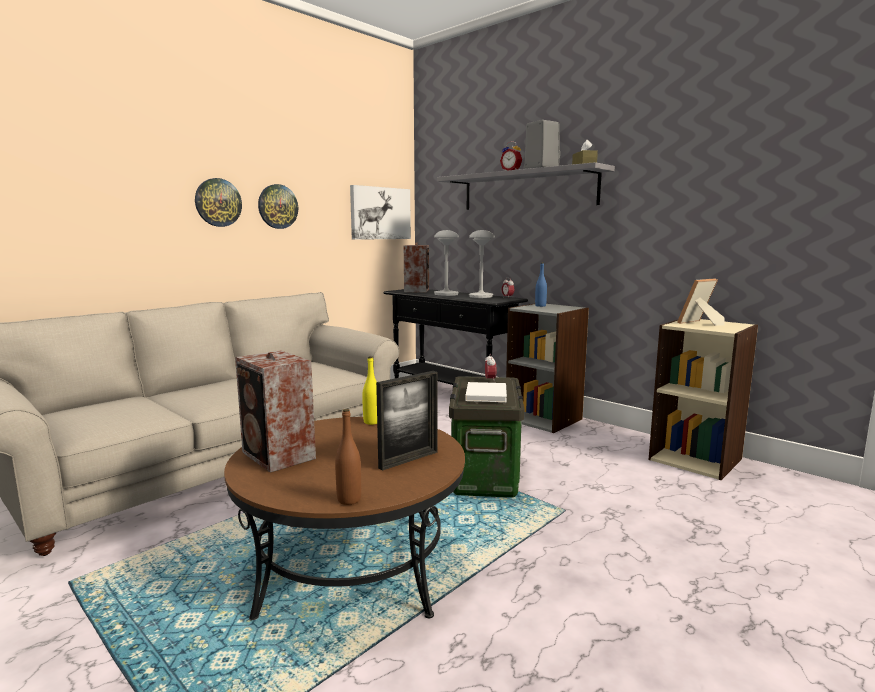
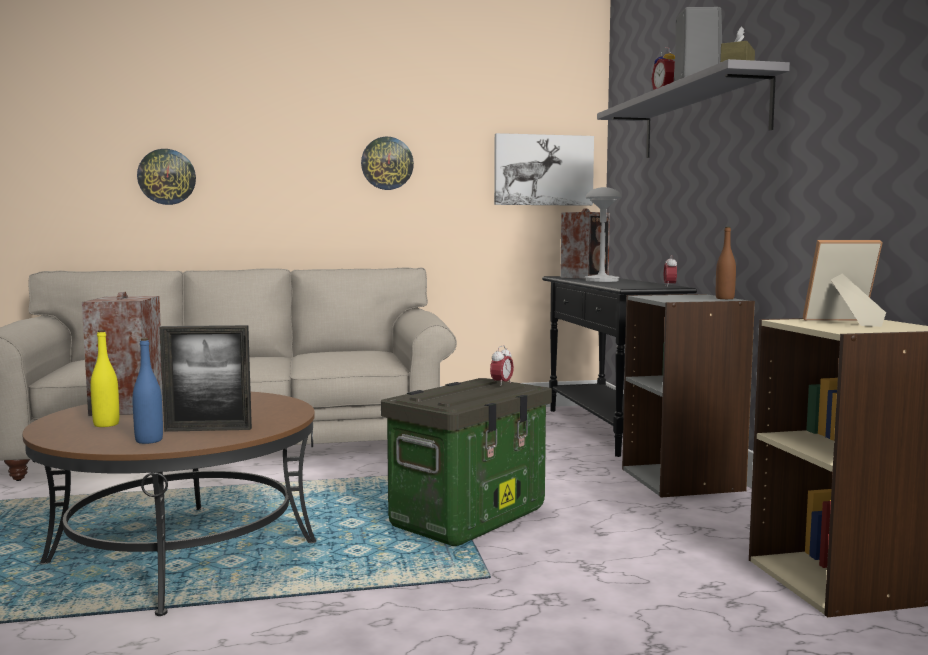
camera: 35 degrees right, 5 degrees down
wall clock [195,178,242,227] -> wall clock moved to [137,149,196,205]
brown bottle [335,409,361,505] -> brown bottle moved to [716,227,736,299]
yellow bottle [362,356,377,425] -> yellow bottle moved to [90,330,119,427]
white book [465,382,507,402] -> none
grey table lamp [469,230,495,298] -> none
blue bottle [535,263,547,307] -> blue bottle moved to [132,338,163,444]

